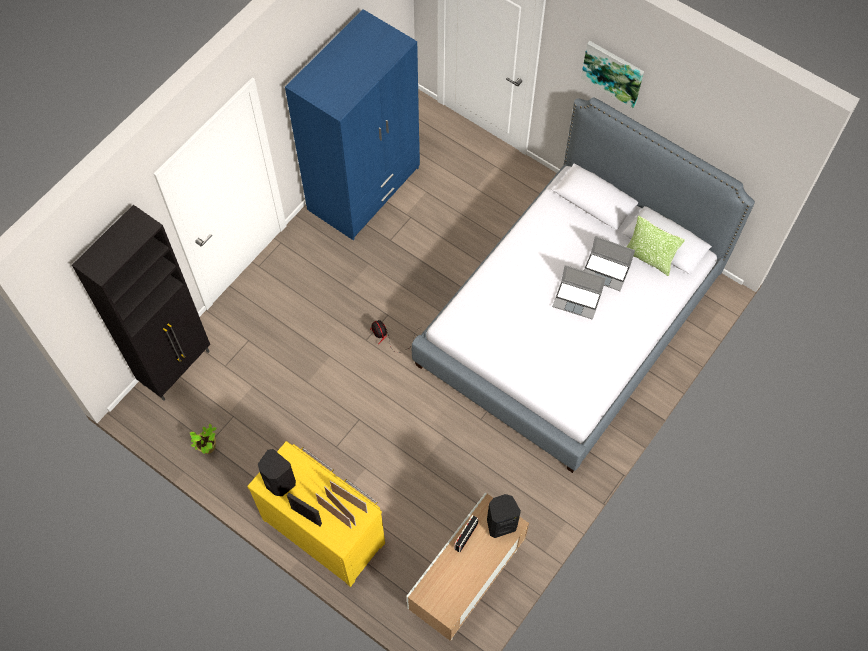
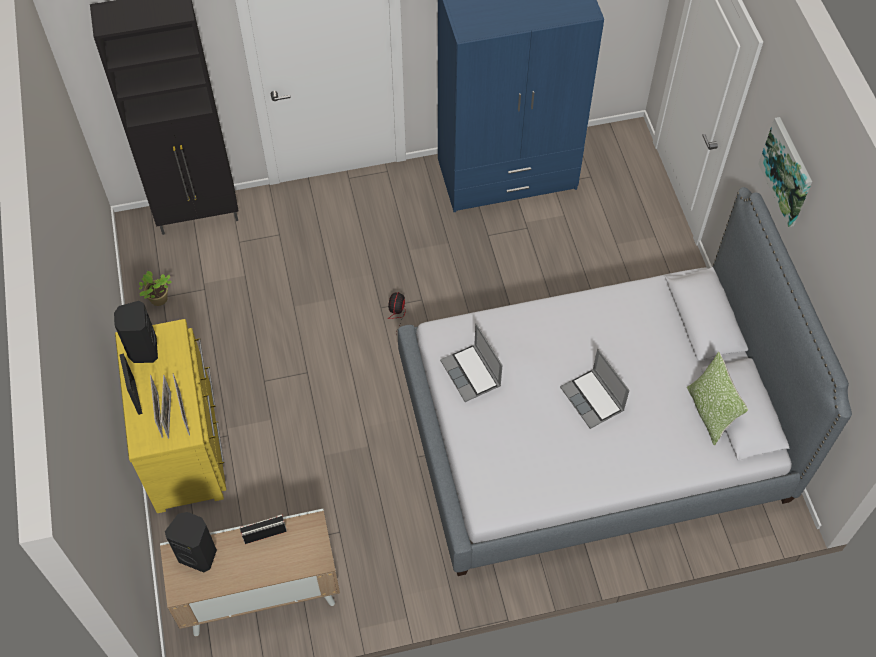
camera: 40 degrees right, 5 degrees down
black speaker [487,494,521,538] -> black speaker moved to [165,512,217,573]
laptop [583,236,635,291] -> laptop moved to [440,323,503,402]

